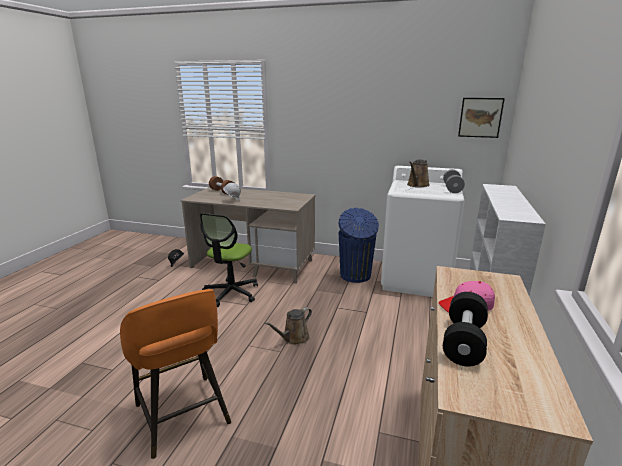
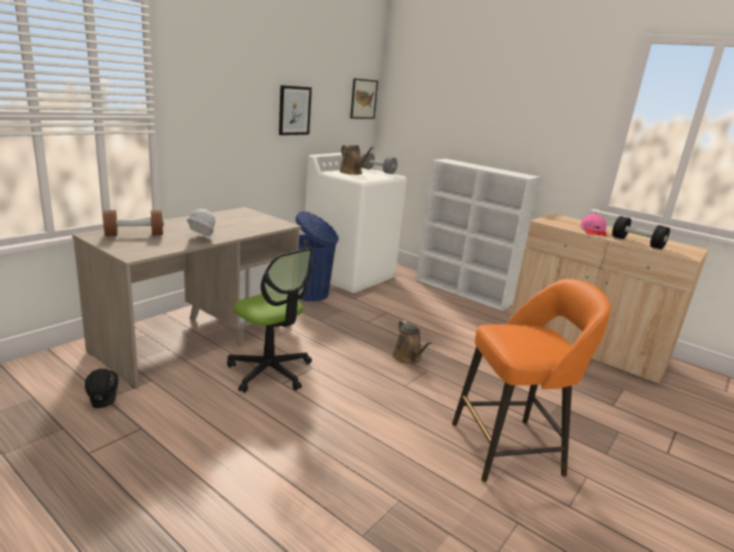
camera: 70 degrees left, 0 degrees up
none -> picture [279,85,312,135]

